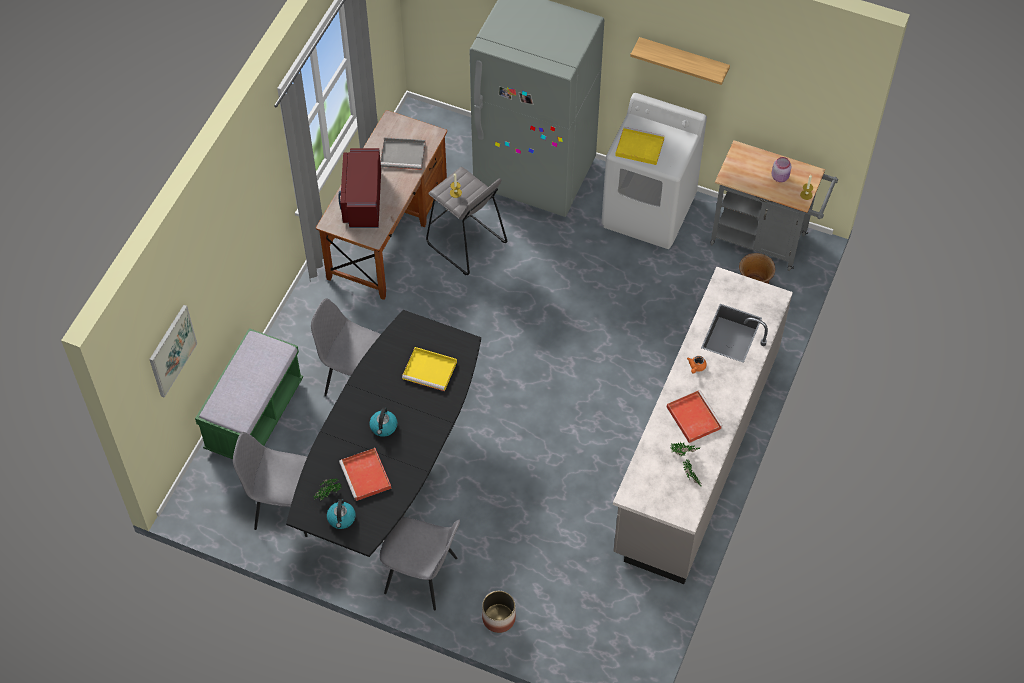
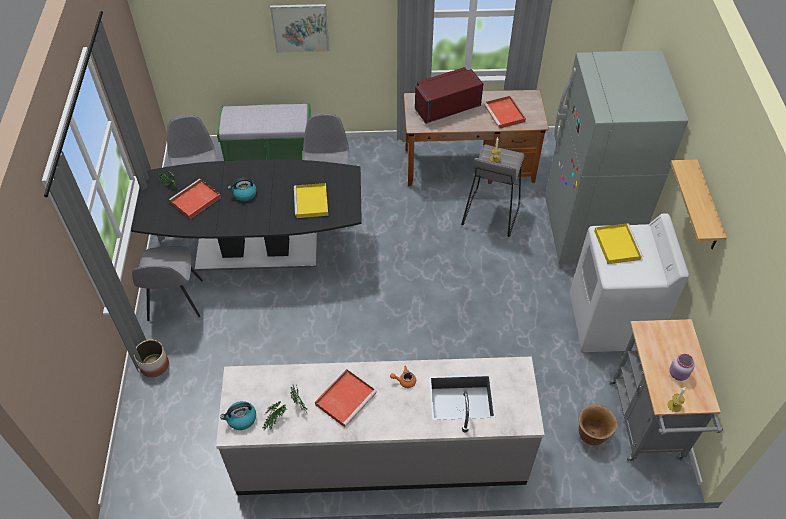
camera: 65 degrees right, 5 degrees down
picture [149,305,197,398] -> picture moved to [270,4,329,53]
kettle [327,499,356,529] -> kettle moved to [220,401,256,430]
grey tray [381,137,426,170] -> red tray [484,96,526,129]

